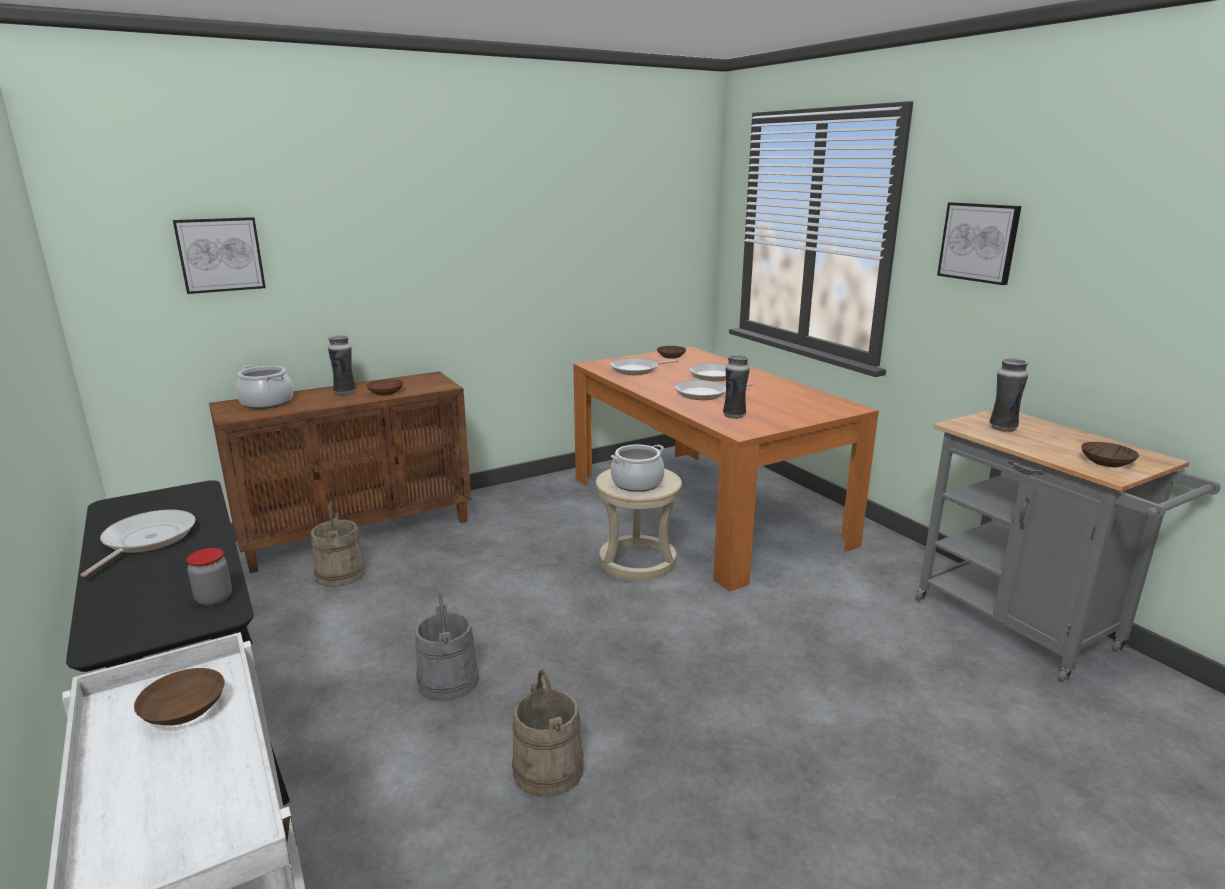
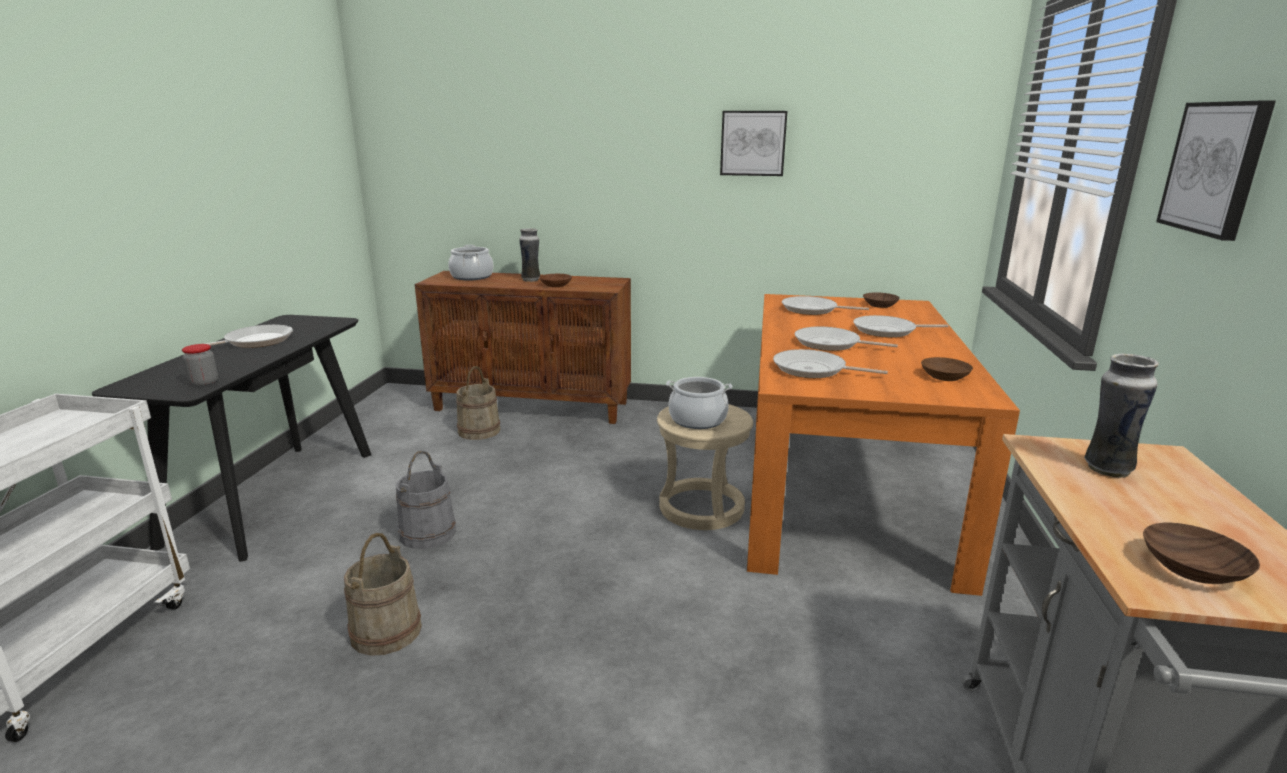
camera: 40 degrees right, 0 degrees up
brown bowl [134,668,225,726] -> brown bowl moved to [921,357,973,381]
picture [173,217,266,294] -> picture moved to [720,111,787,176]
vase [723,354,750,419] -> frying pan [773,349,888,378]

